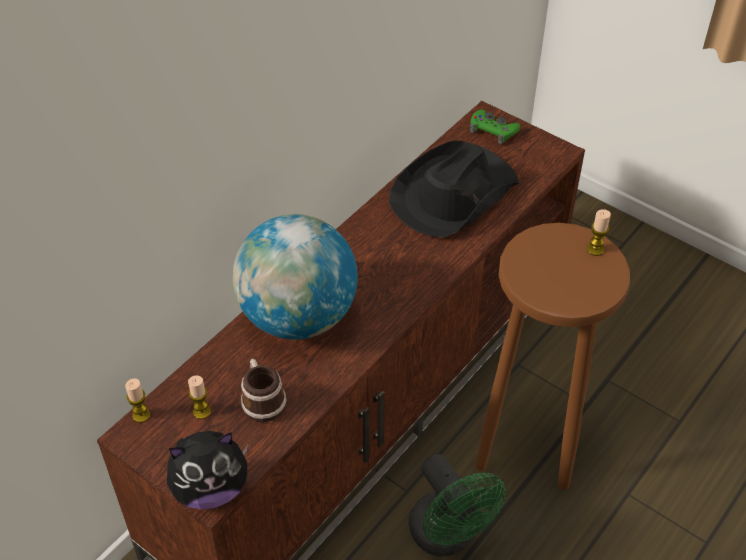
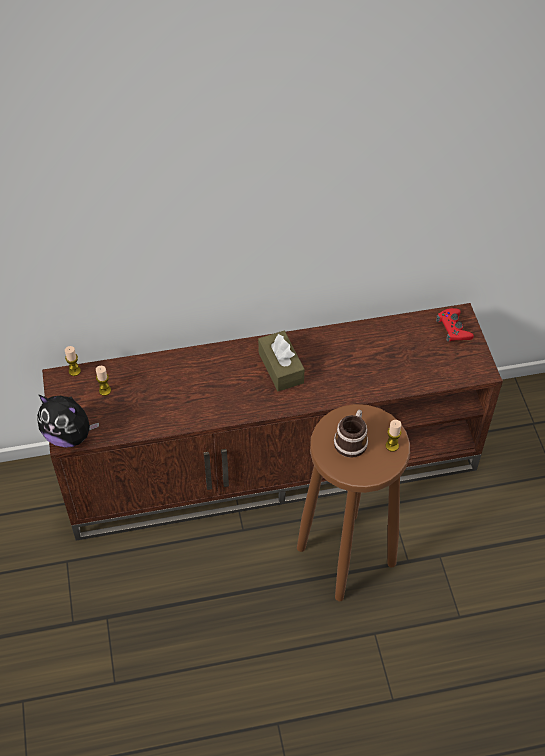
camera: 40 degrees right, 5 degrees up
globe [232,214,358,340] -> none
mug [241,358,287,422] -> mug moved to [334,410,368,458]
black hat [389,140,519,238] -> none
green fan [409,454,506,556] -> none
green game controller [470,110,520,144] -> red game controller [436,308,474,342]
none -> brown tissue box [258,331,305,391]

